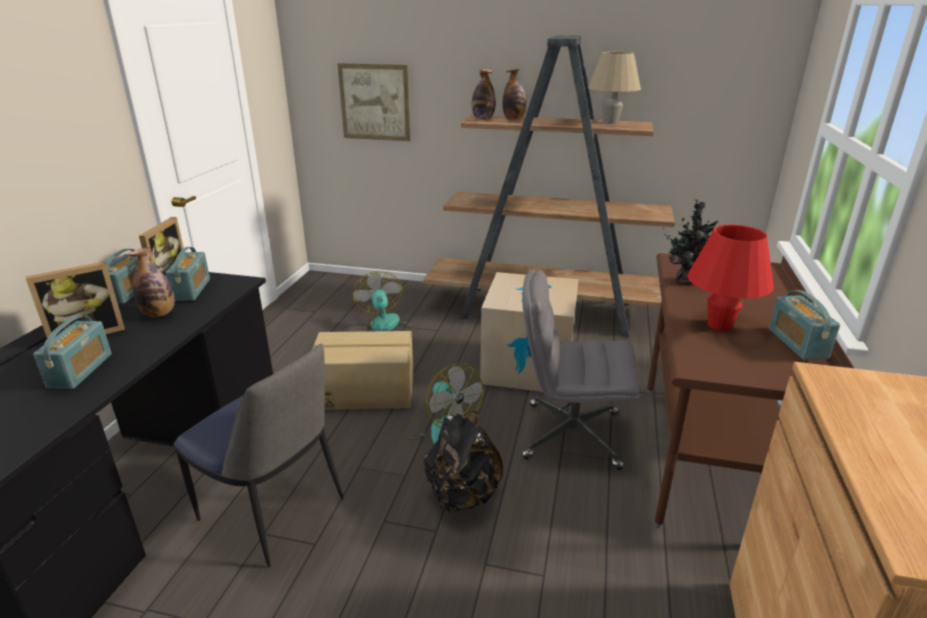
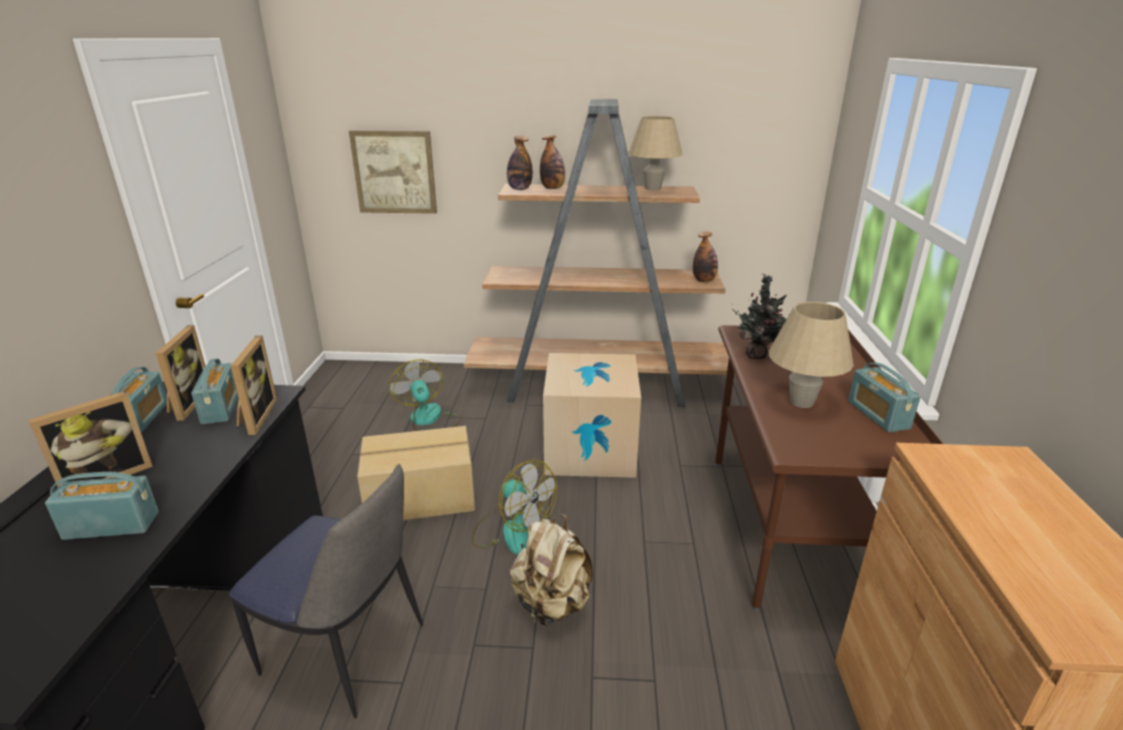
camera: 10 degrees left, 0 degrees up
radio [33,315,111,389] -> radio turned 90 degrees counterclockwise [45,472,159,540]
bottle [129,247,175,317] -> bottle moved to [693,232,718,282]
black backpack [424,411,503,514] -> beige backpack [510,514,593,626]
grey office chair [522,270,640,470] -> none
red table lamp [687,224,774,331] -> beige table lamp [769,302,854,408]
none -> picture frame [231,336,277,435]

